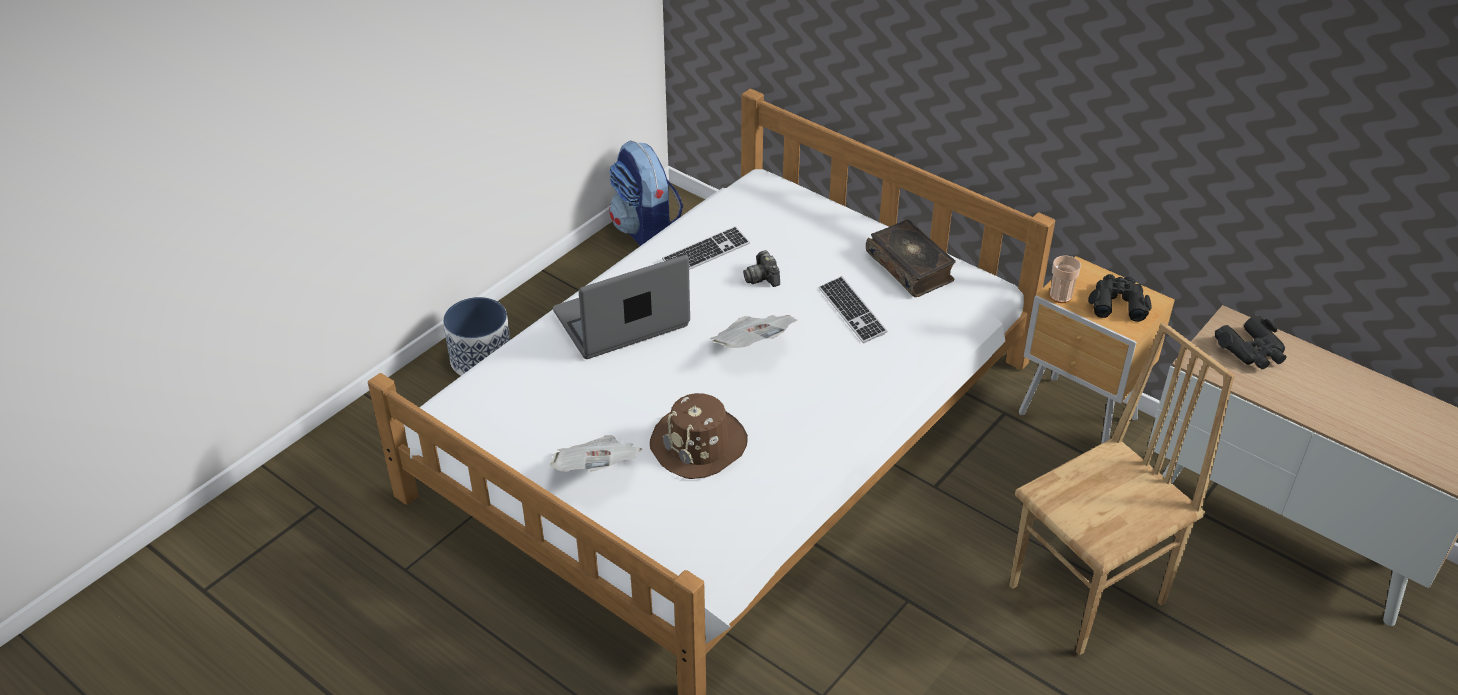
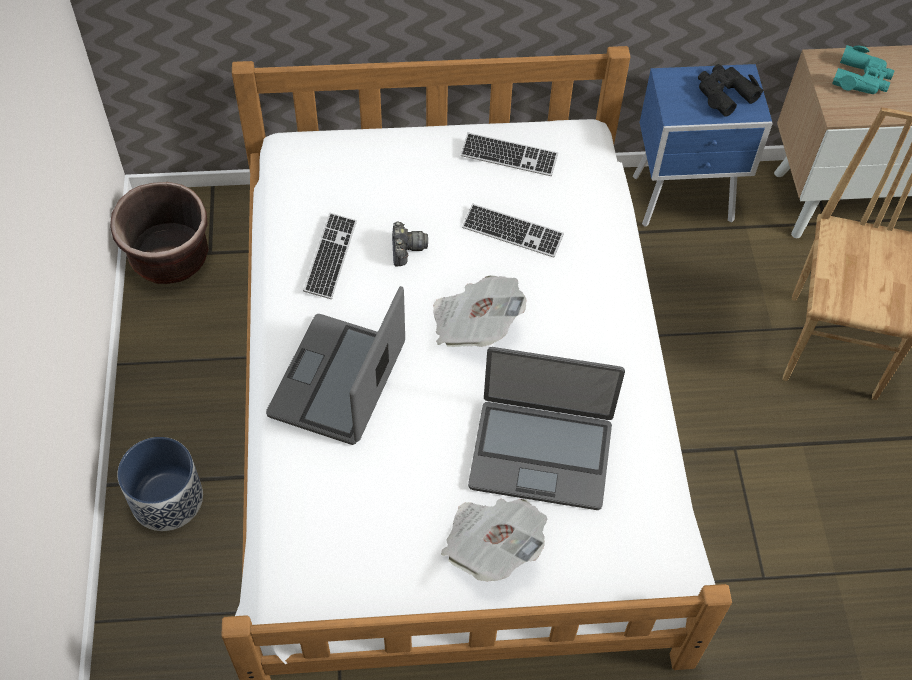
camera: 45 degrees left, 15 degrees up
backpack [609,140,683,246] -> brown planter [110,182,209,284]
brown hat [650,393,748,479] -> laptop [468,347,625,510]
camera [743,250,780,287] -> camera turned 120 degrees counterclockwise [392,222,428,266]
book [866,220,956,297] -> keyboard [461,132,558,176]
brown nightstand [1019,256,1175,444] -> blue nightstand [633,64,773,226]
cup [1050,255,1081,303] -> none
black binoculars [1215,316,1287,369] -> turquoise binoculars [832,45,895,94]

